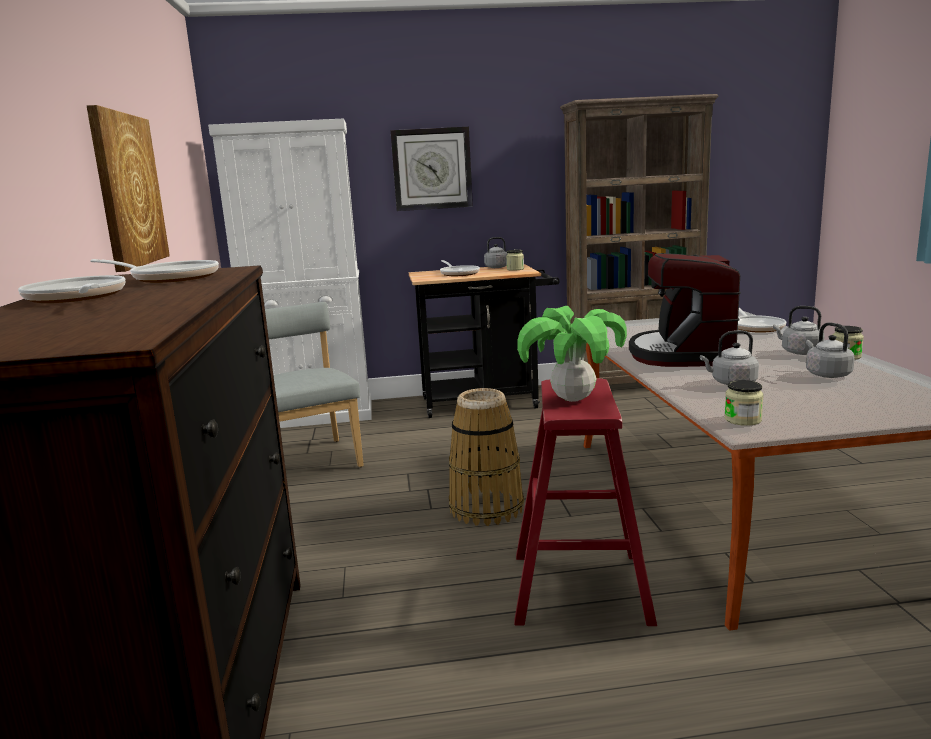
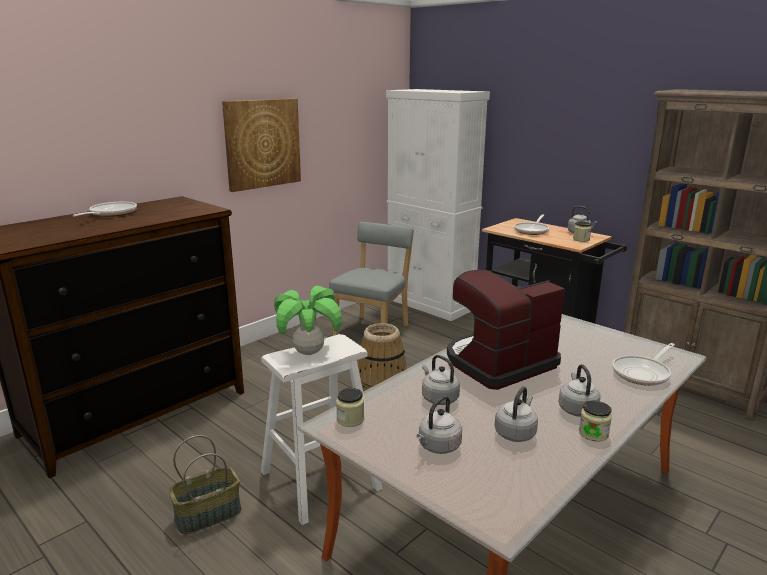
camera: 50 degrees right, 5 degrees up
frying pan [90,259,219,283] -> none
wall clock [390,127,473,211] -> none
red stool [514,378,657,626] -> white stool [261,334,383,525]
none -> basket [169,435,241,534]
none -> grey kettle [416,396,462,454]

